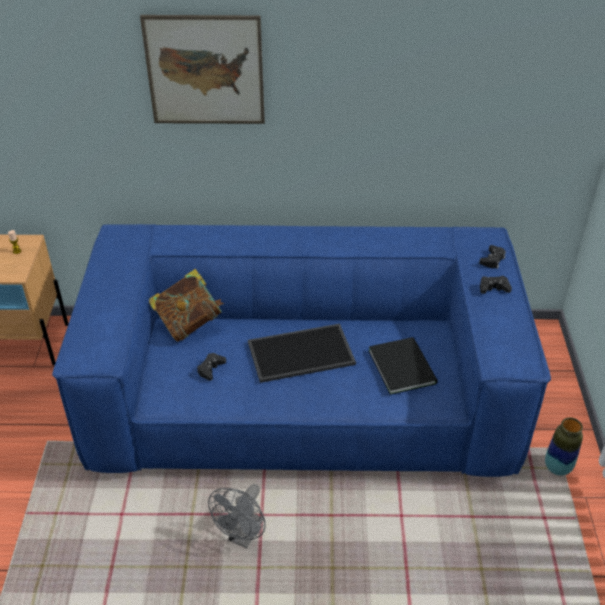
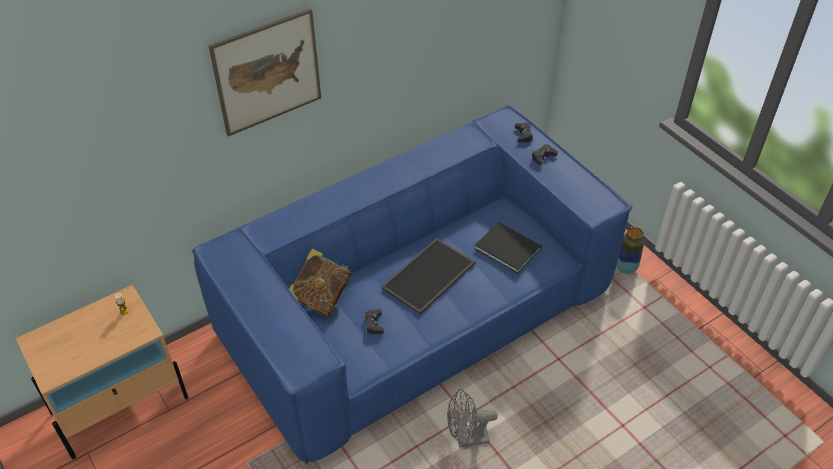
camera: 35 degrees left, 5 degrees up
grey fan [208,484,266,548] -> grey fan turned 90 degrees clockwise [447,389,498,448]

